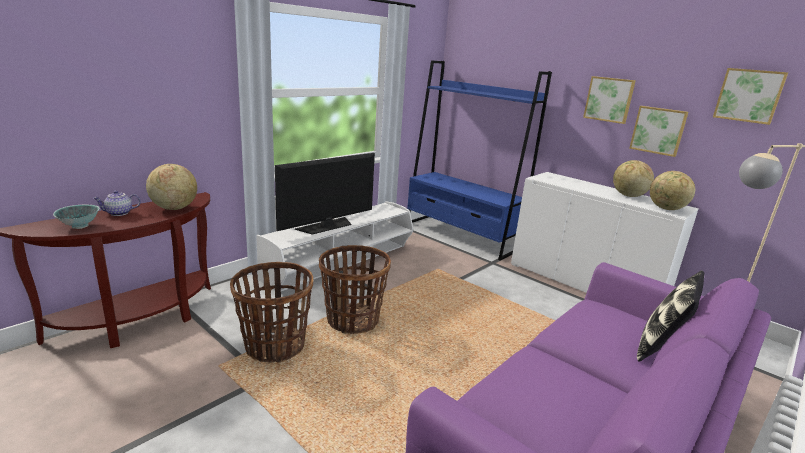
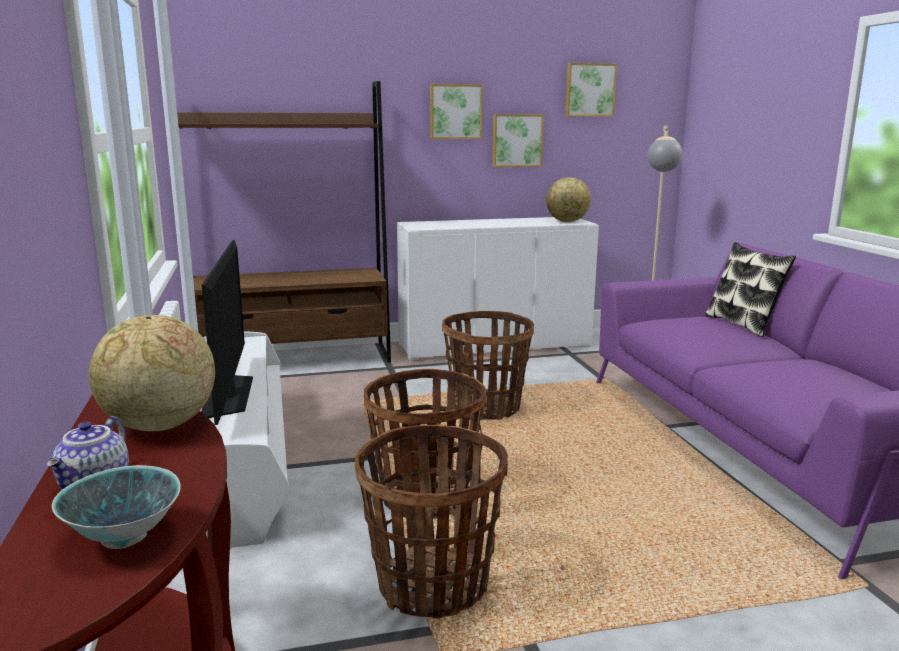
camera: 55 degrees left, 5 degrees down
blue bookcase [407,60,552,261] -> brown bookcase [177,81,391,363]
globe [613,160,654,197] -> none
none -> basket [442,311,534,420]

